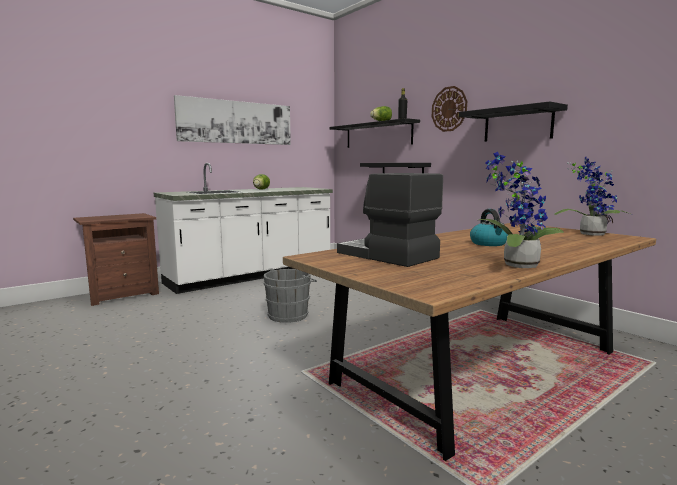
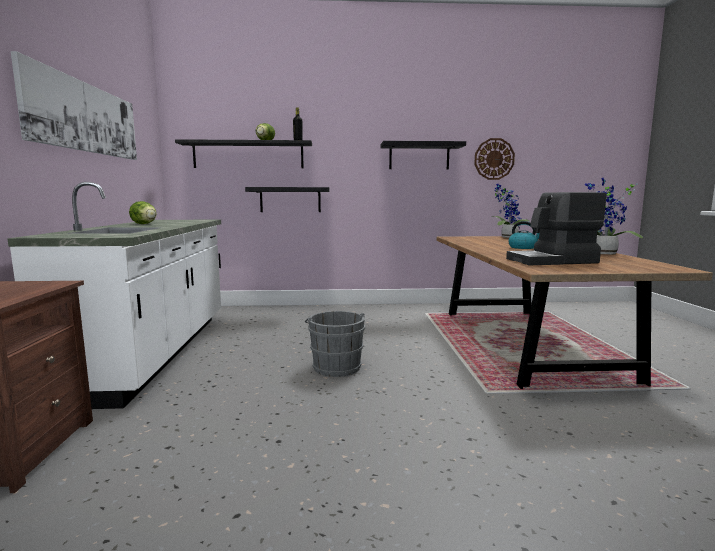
camera: 55 degrees left, 0 degrees up
wall clock [432,86,467,132] -> wall clock moved to [474,138,515,180]

